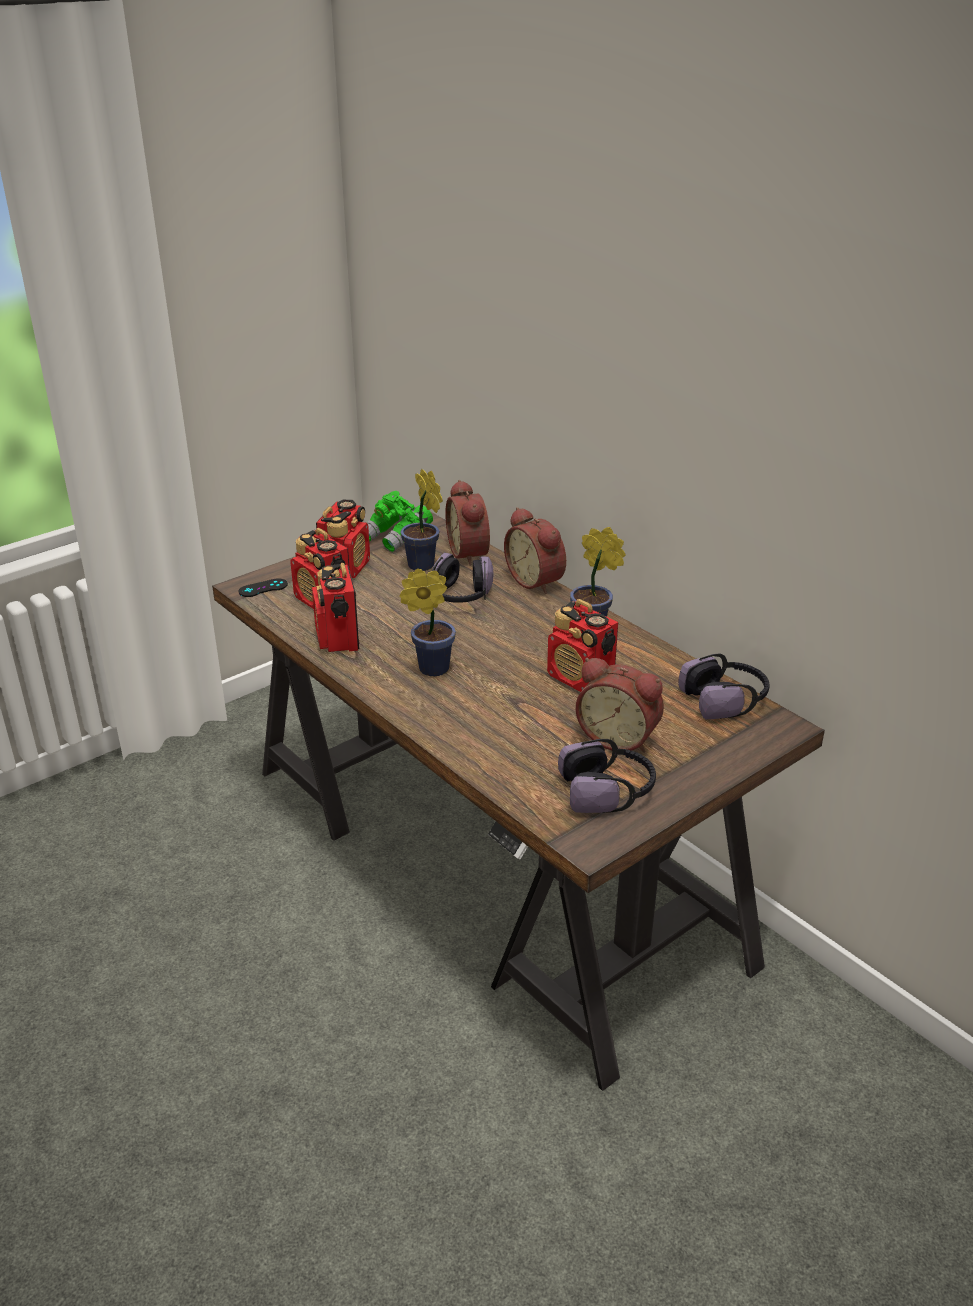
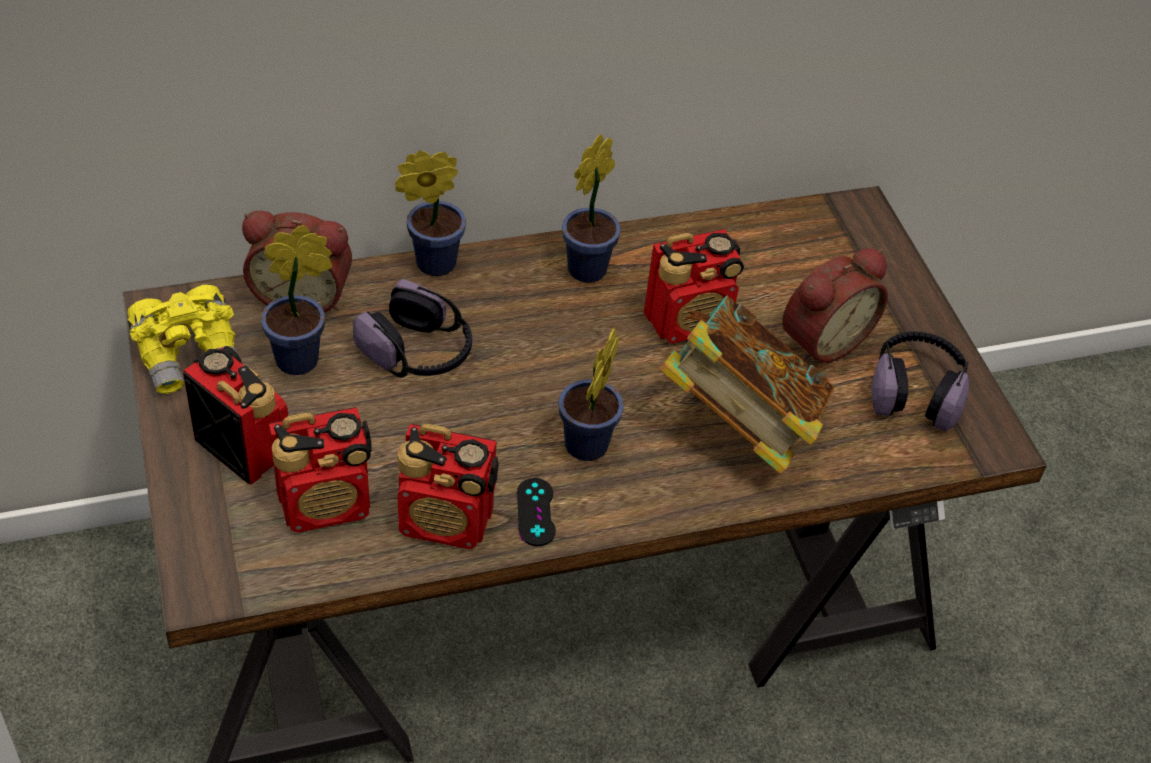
camera: 70 degrees left, 15 degrees up
black game controller [238,578,288,597] -> black game controller moved to [517,478,556,546]
green binoculars [365,491,433,552] -> yellow binoculars [127,285,238,394]
alarm clock [504,507,566,594] -> potted plant [395,151,466,276]
headphones [678,653,769,719] -> none
none -> book [660,296,835,474]

